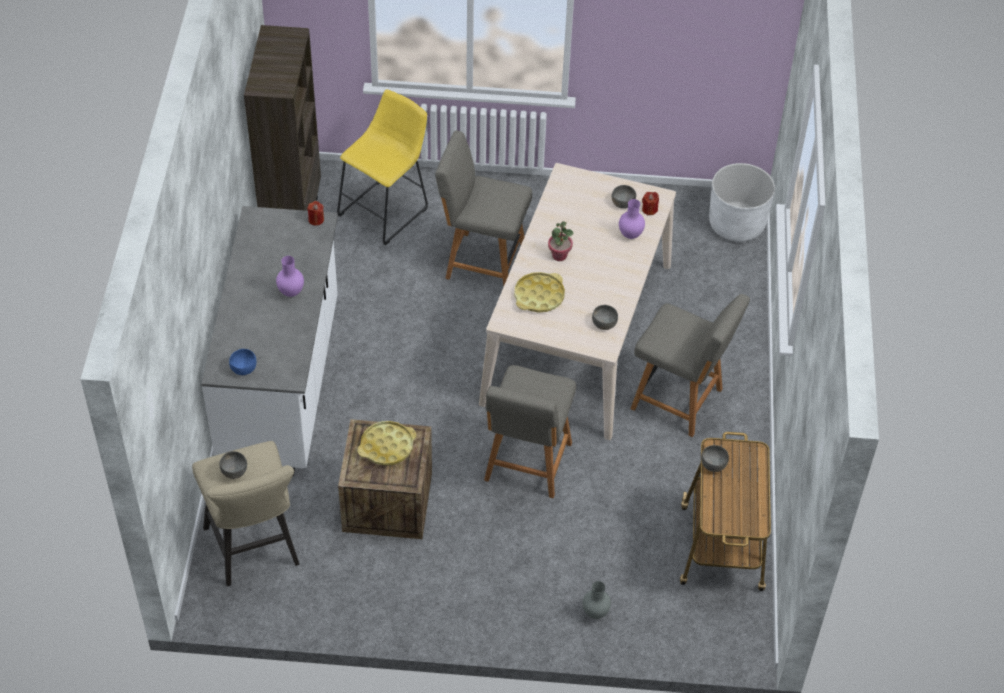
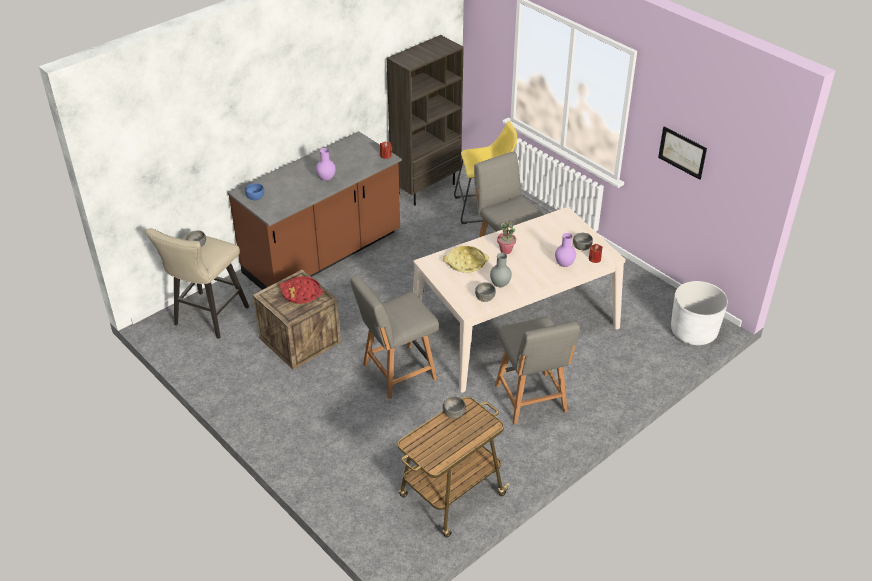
camera: 45 degrees right, 10 degrees down
white counter [201,206,338,477] -> brown counter [227,131,402,290]
yellow tray [357,421,416,465] -> red tray [279,276,323,304]
grey vase [582,581,611,619] -> grey vase moved to [490,253,512,287]
none -> picture [658,127,707,180]

